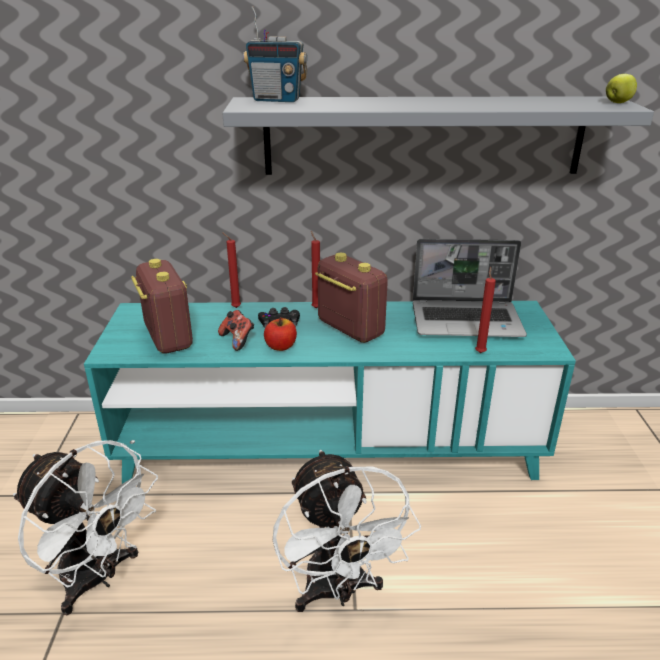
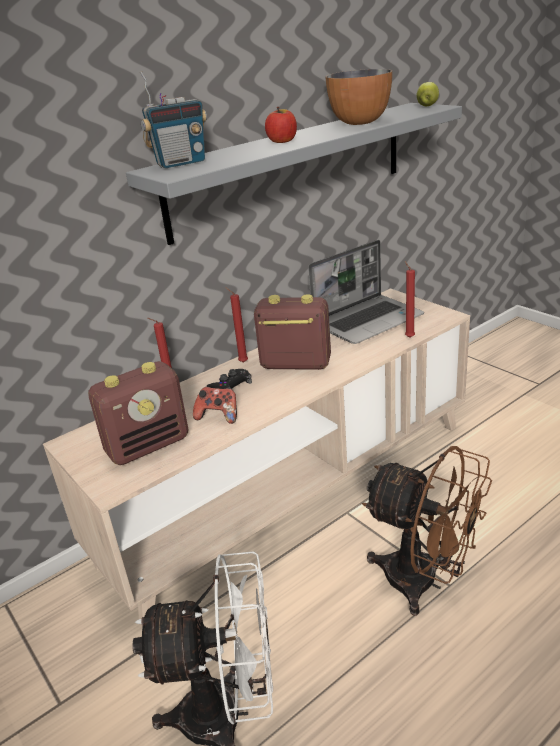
camera: 35 degrees left, 0 degrees up
turquoise tv stand [84,301,576,484] -> beige tv stand [43,288,470,628]
radio [131,259,193,353] -> radio turned 120 degrees clockwise [88,361,188,465]
apple [264,317,297,351] -> apple moved to [265,107,297,143]
white fan [273,450,422,612] -> brown fan [362,446,492,616]
none -> bowl [325,69,392,125]

